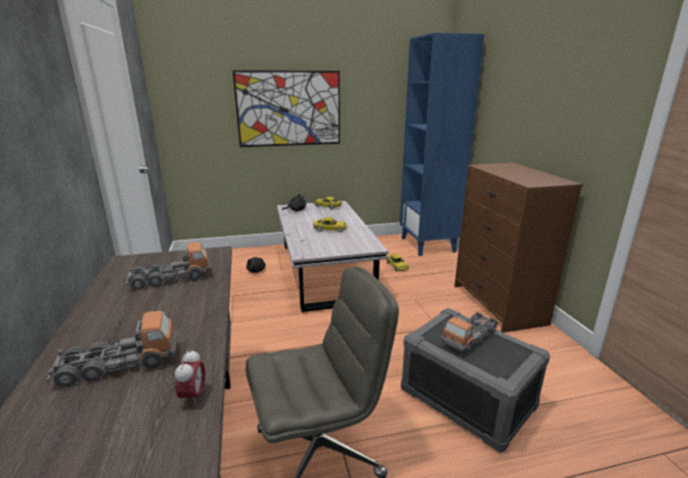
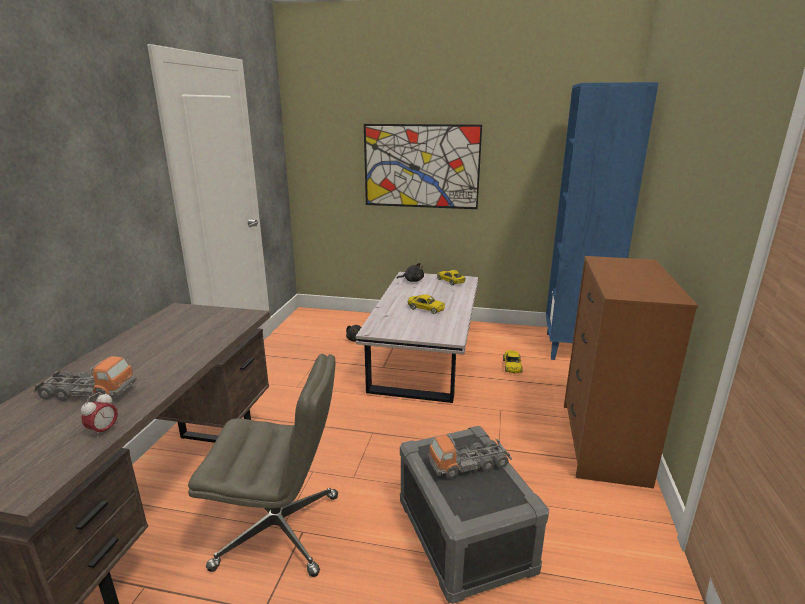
camera: 25 degrees right, 0 degrees up
toy truck [126,242,211,290] -> none

